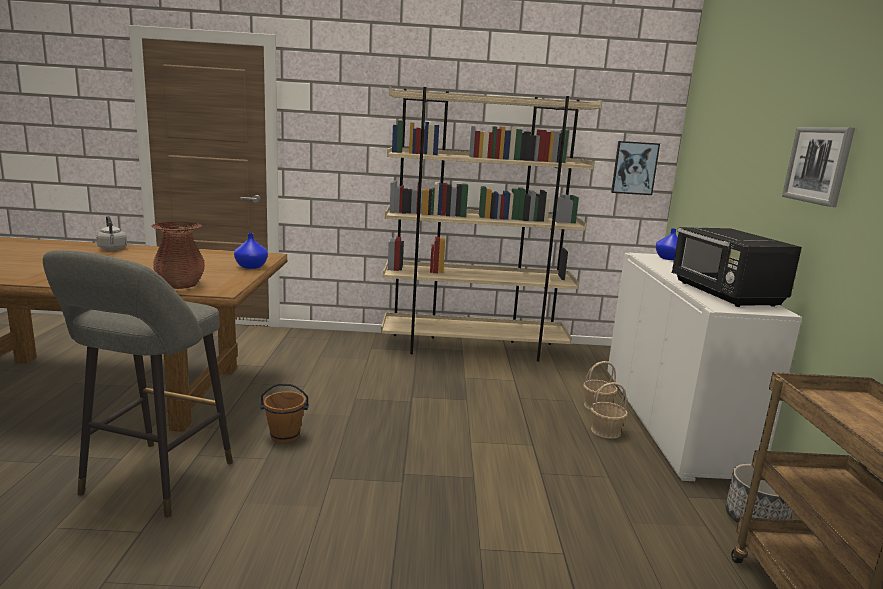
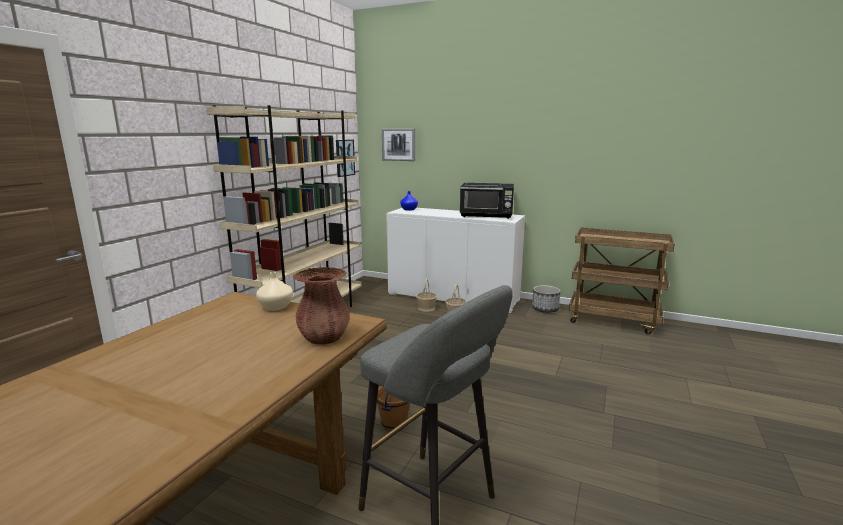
camera: 65 degrees left, 0 degrees up
grey kettle [96,215,127,250] -> none
blue vase [234,233,268,269] -> beige vase [256,272,293,311]
picture [782,127,855,207] -> picture moved to [382,128,415,161]

